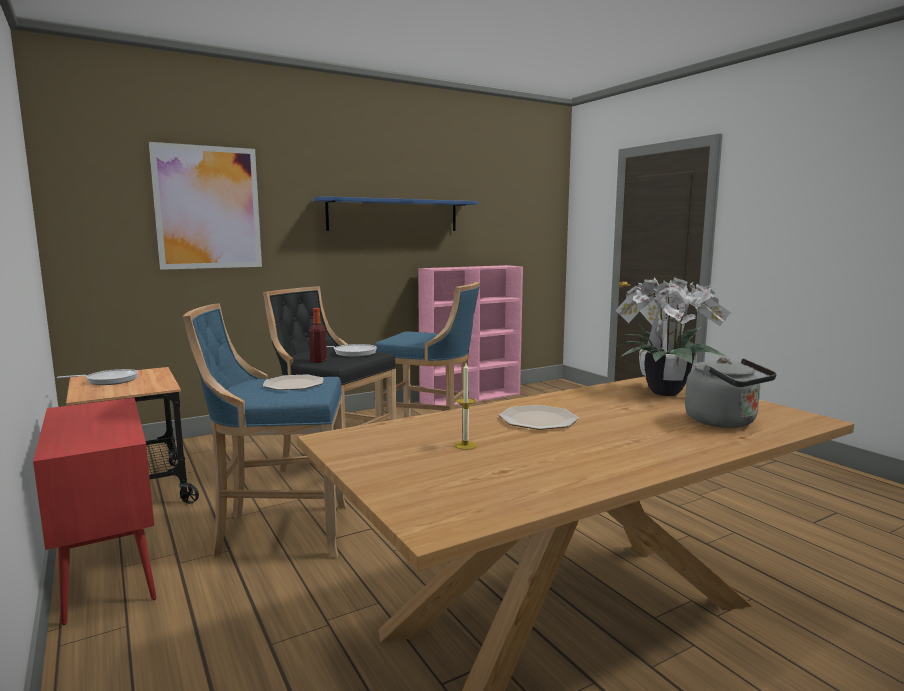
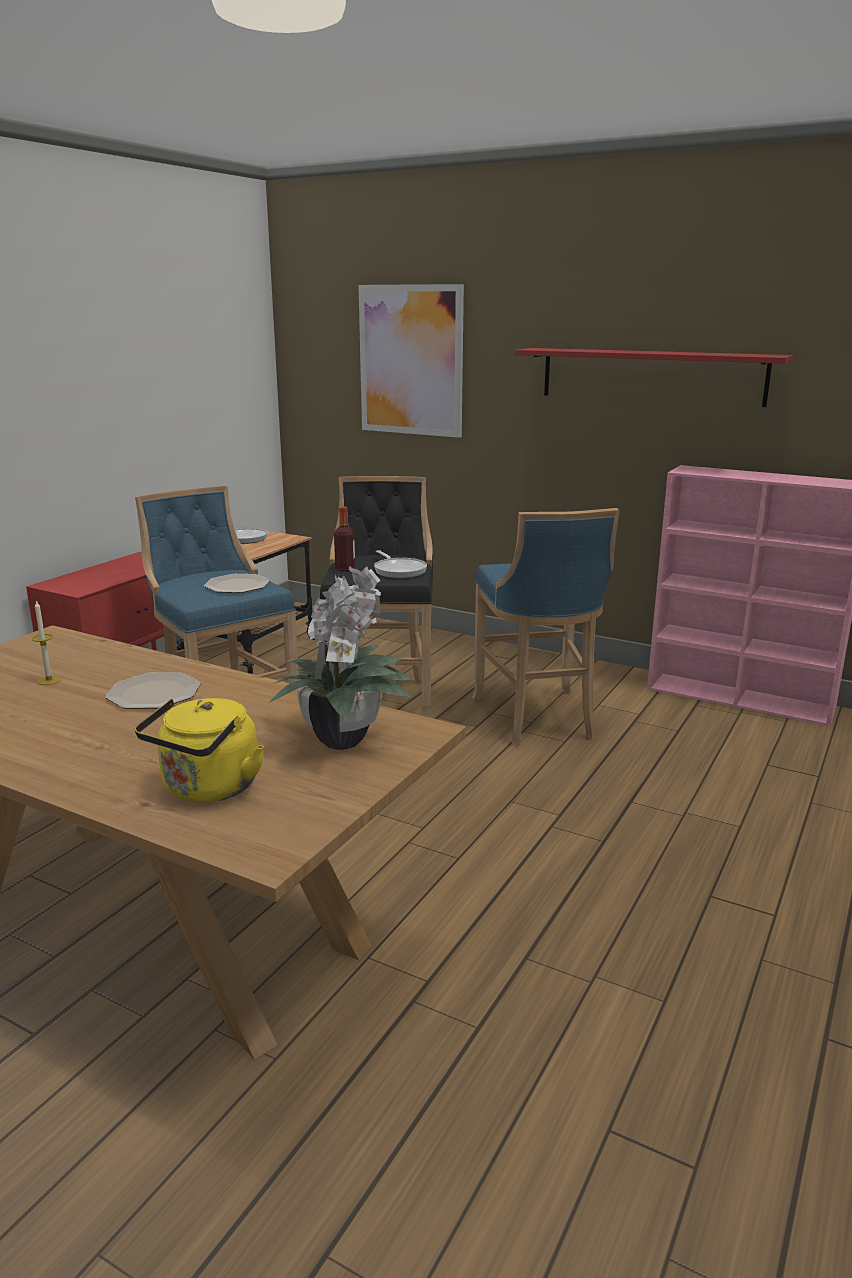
camera: 60 degrees right, 10 degrees up
blue shelf [313,196,478,231] -> red shelf [515,348,793,407]
grey kettle [685,357,777,428] -> yellow kettle [135,698,265,803]

